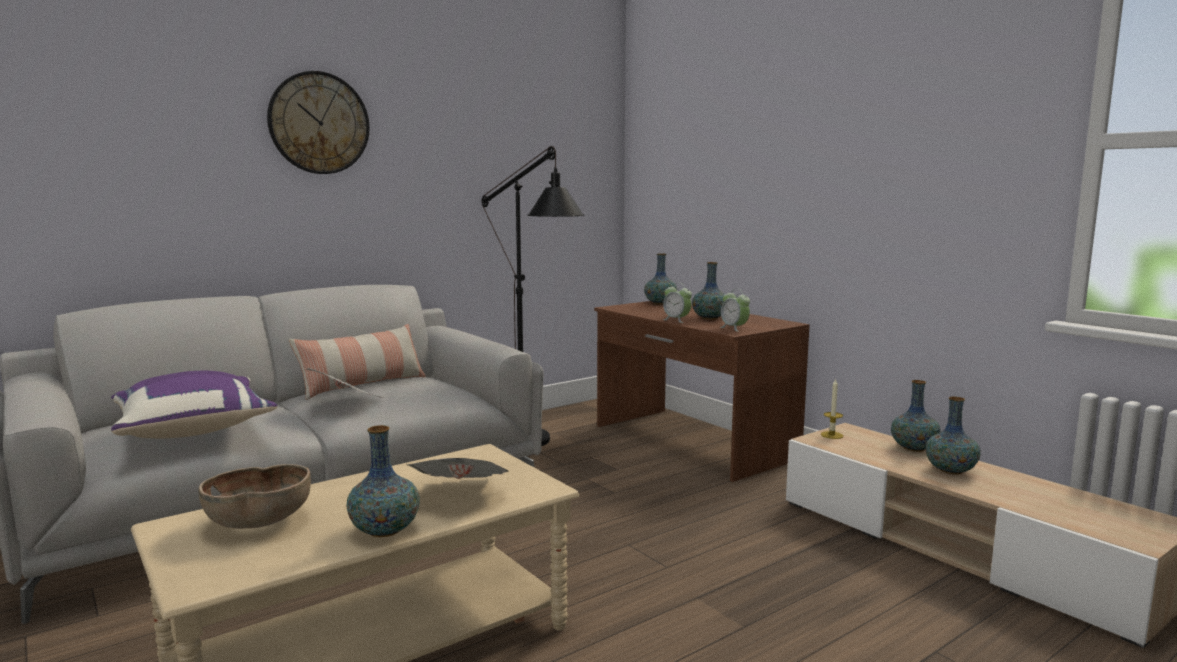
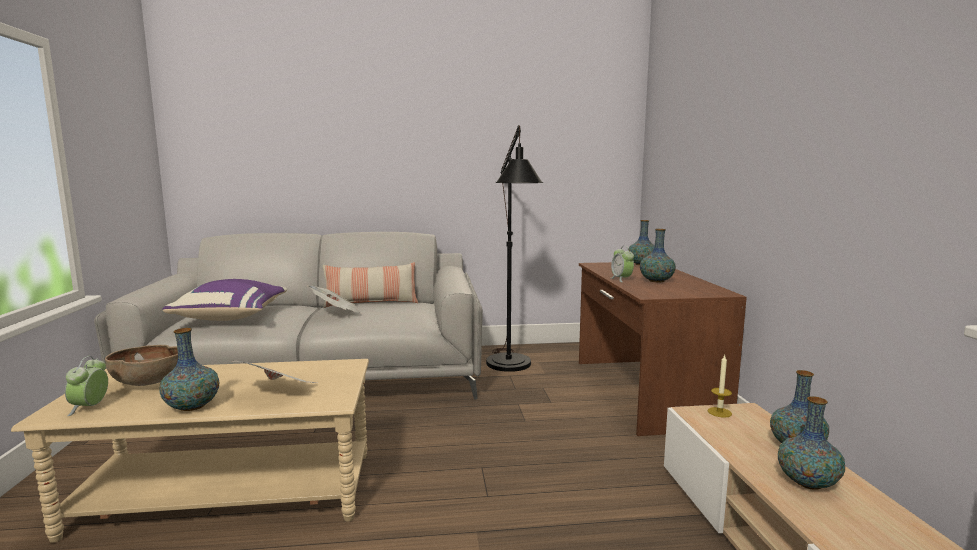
camera: 30 degrees right, 0 degrees up
wall clock [267,71,370,174] -> none
alarm clock [720,289,750,332] -> alarm clock moved to [65,356,108,416]

